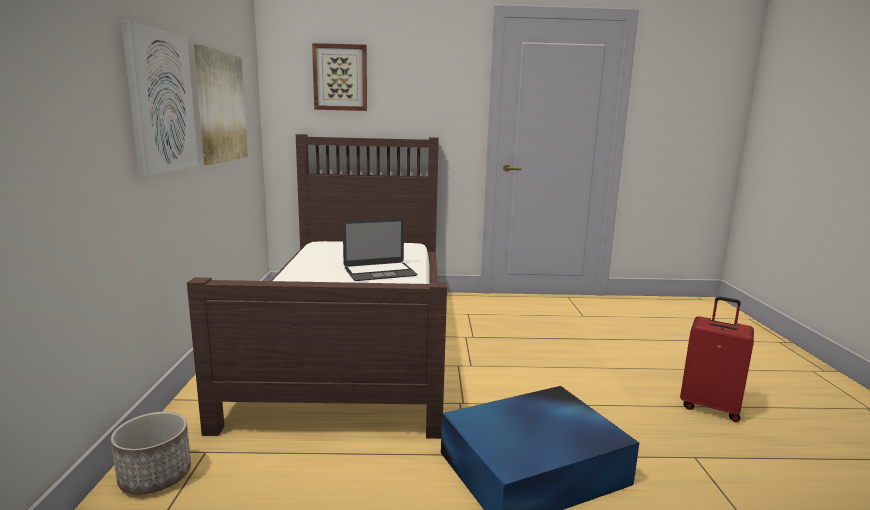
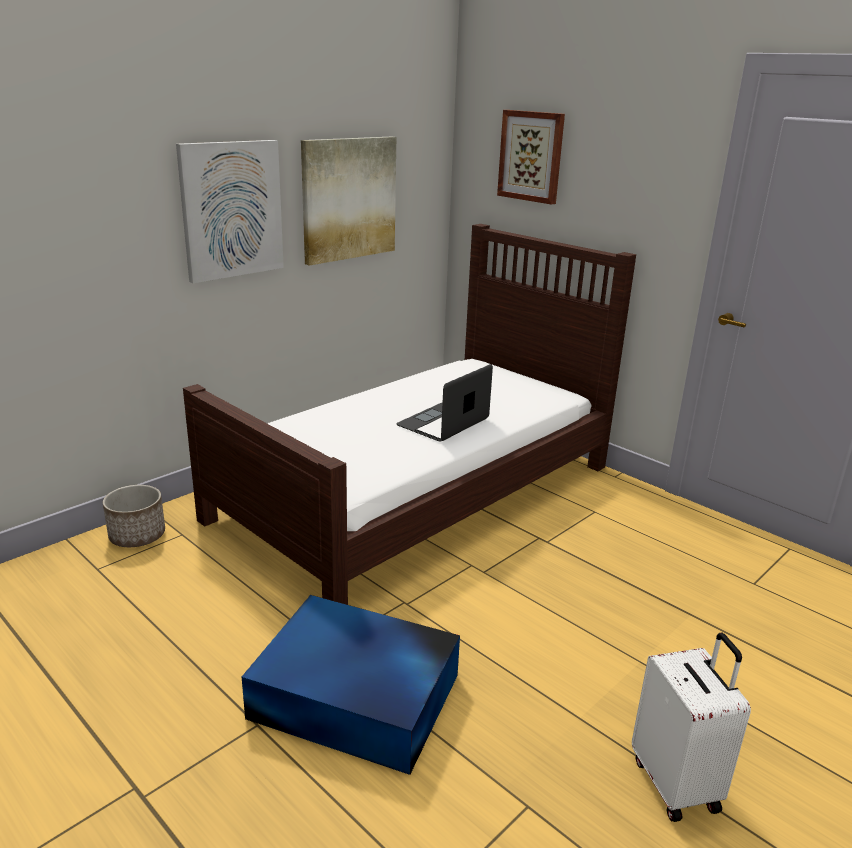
camera: 45 degrees right, 10 degrees up
laptop [343,218,417,281] -> laptop turned 105 degrees clockwise [397,364,493,442]
red suitcase [680,297,754,422] -> white suitcase [632,633,751,822]

